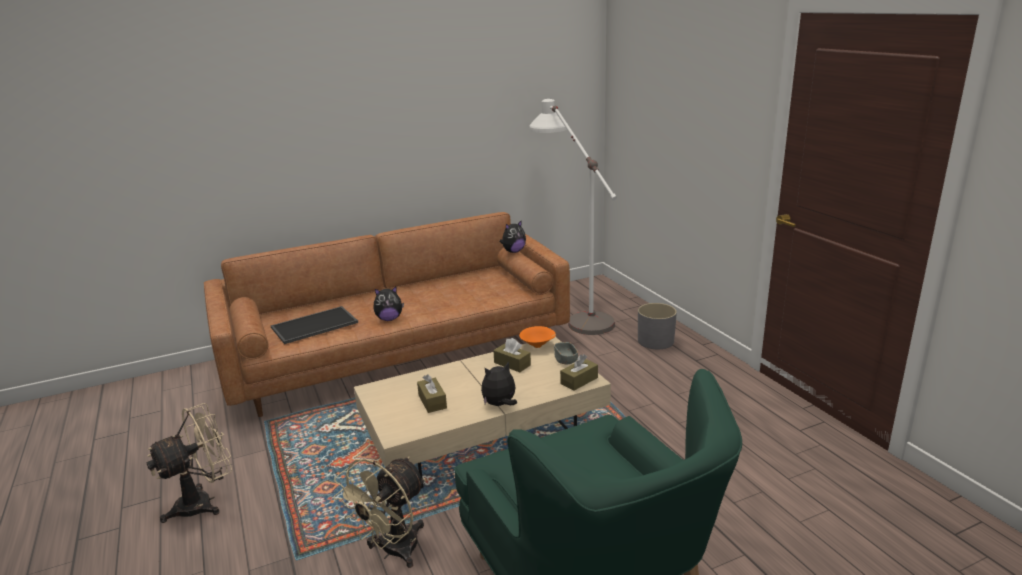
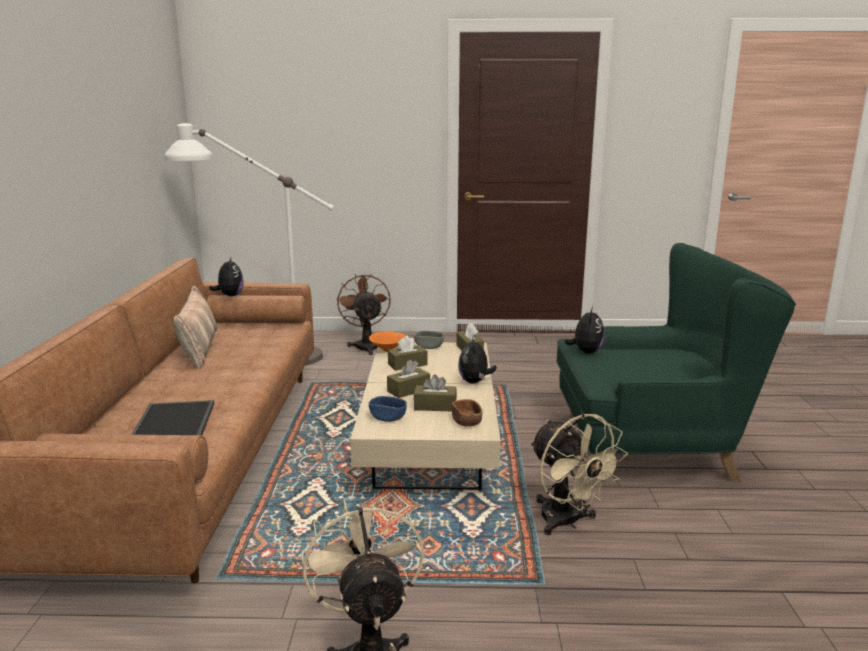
camera: 65 degrees left, 5 degrees down
plush toy [373,287,404,321] -> plush toy moved to [564,307,605,353]
grey planter [638,303,677,349] -> brown fan [336,274,391,355]
none -> pillow [174,286,217,369]
none -> blue bowl [369,396,407,422]
none -> brown tissue box [387,360,430,398]
none -> brown bowl [452,399,483,427]

